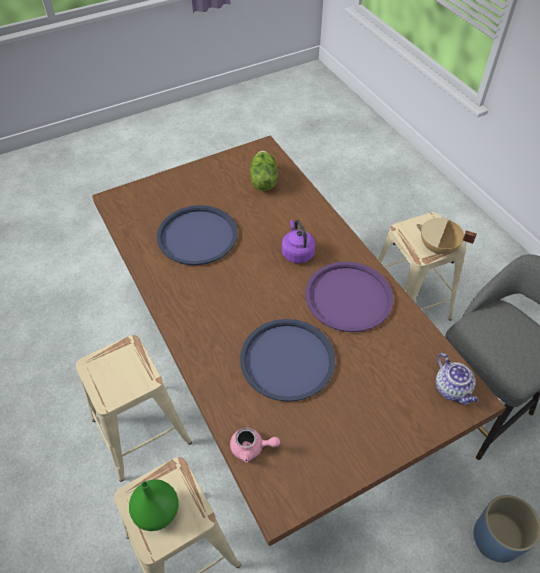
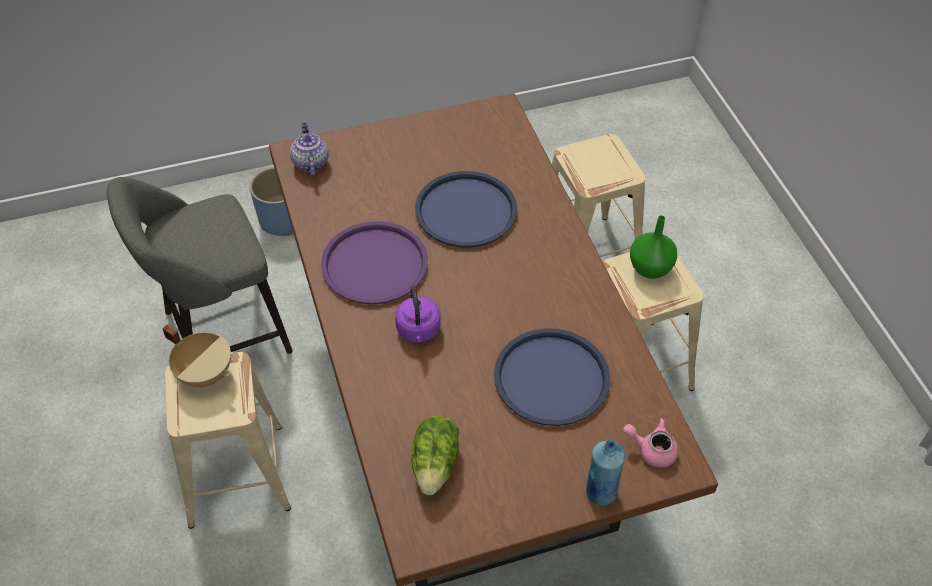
camera: 170 degrees left, 0 degrees up
green vase [129,479,179,531] -> green vase moved to [630,215,677,279]
pink teapot [230,428,280,462] -> pink teapot moved to [623,418,678,468]
none -> blue bottle [586,440,625,506]

